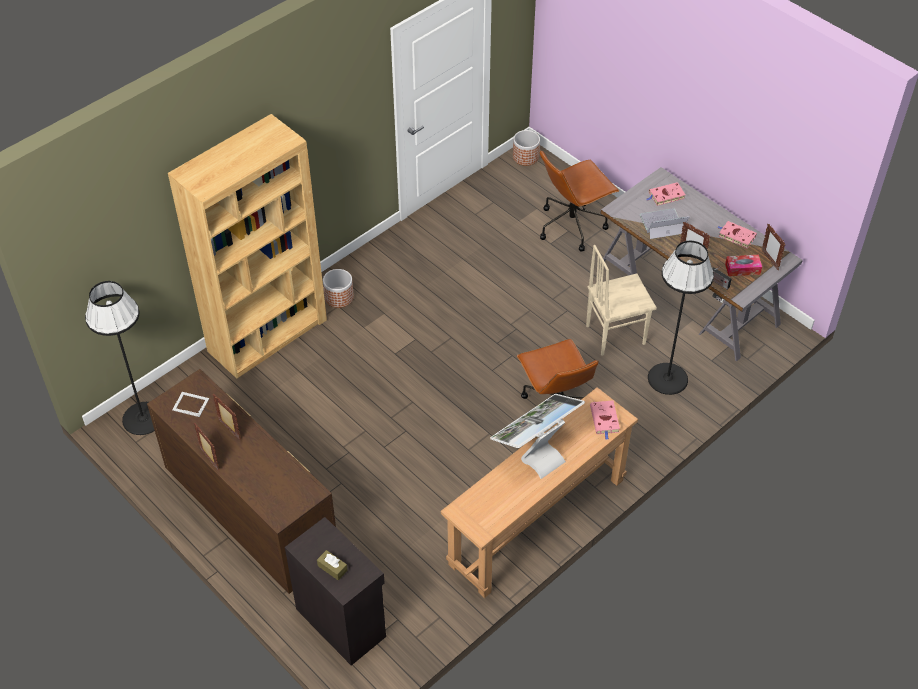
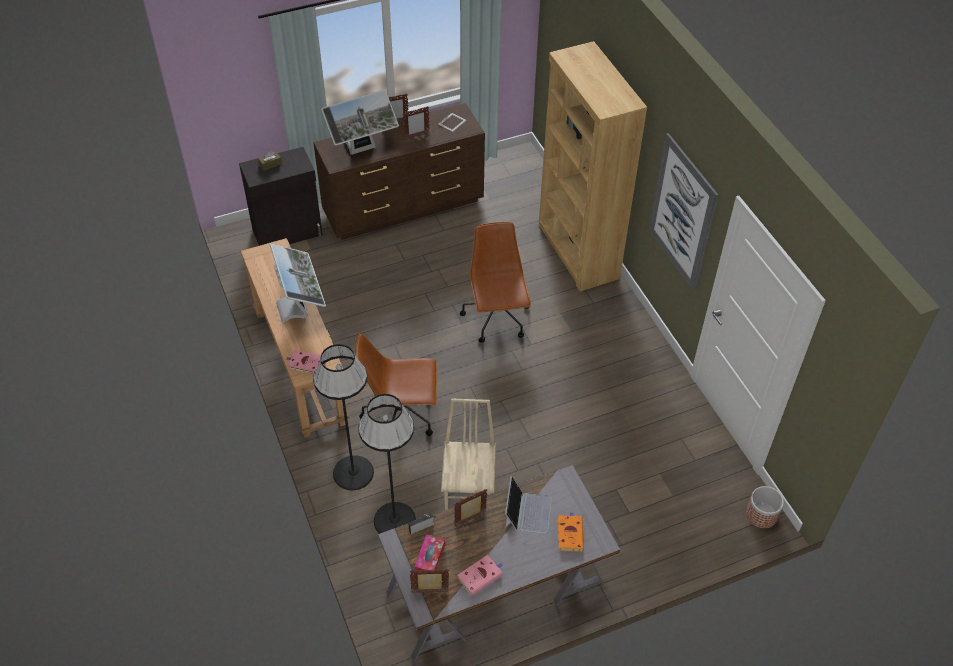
camera: 110 degrees right, 0 degrees up
black floor lamp [85,281,155,435] -> black floor lamp moved to [313,344,374,490]
planter [323,269,354,308] -> none
brown office chair [540,150,619,252] -> brown office chair moved to [460,222,531,343]
pink book [647,182,686,206] -> orange book [558,513,584,552]
none -> monitor [321,90,399,155]
none -> picture [649,133,718,292]

